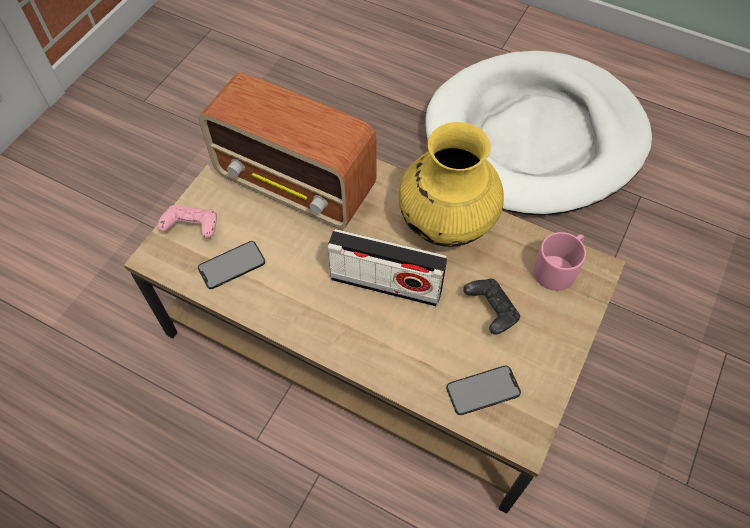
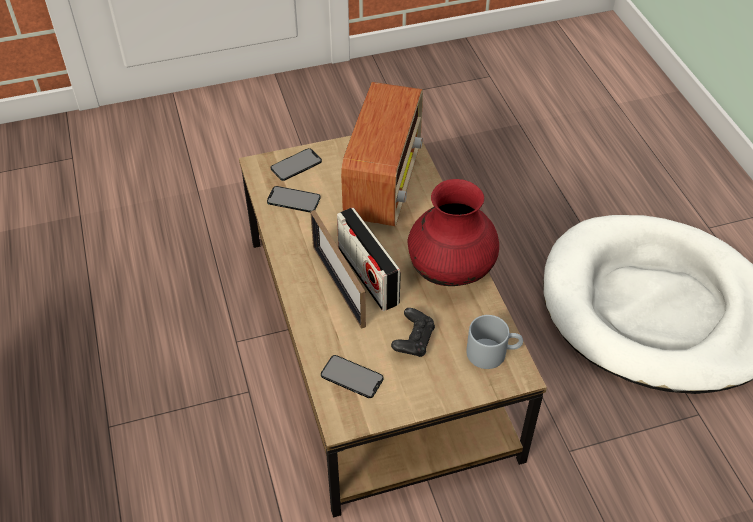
camera: 45 degrees right, 10 degrees down
pink game controller [157,205,217,238] -> phone [270,148,322,181]
radio [199,72,377,228] -> radio turned 150 degrees counterclockwise [341,82,423,226]
yellow vase [399,122,504,247] -> red vase [408,179,499,286]
pink mug [533,232,586,291] -> grey mug [466,315,523,369]
none -> picture frame [310,210,366,329]

